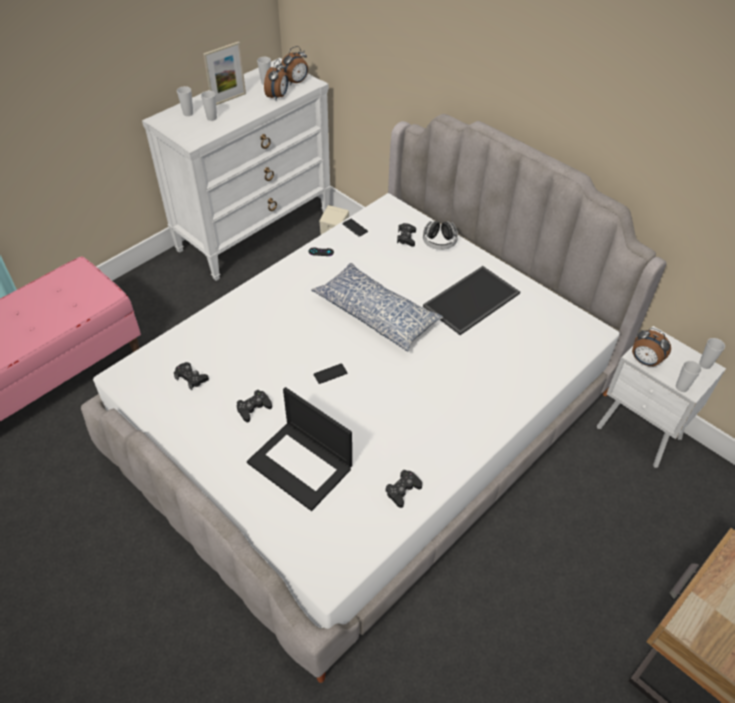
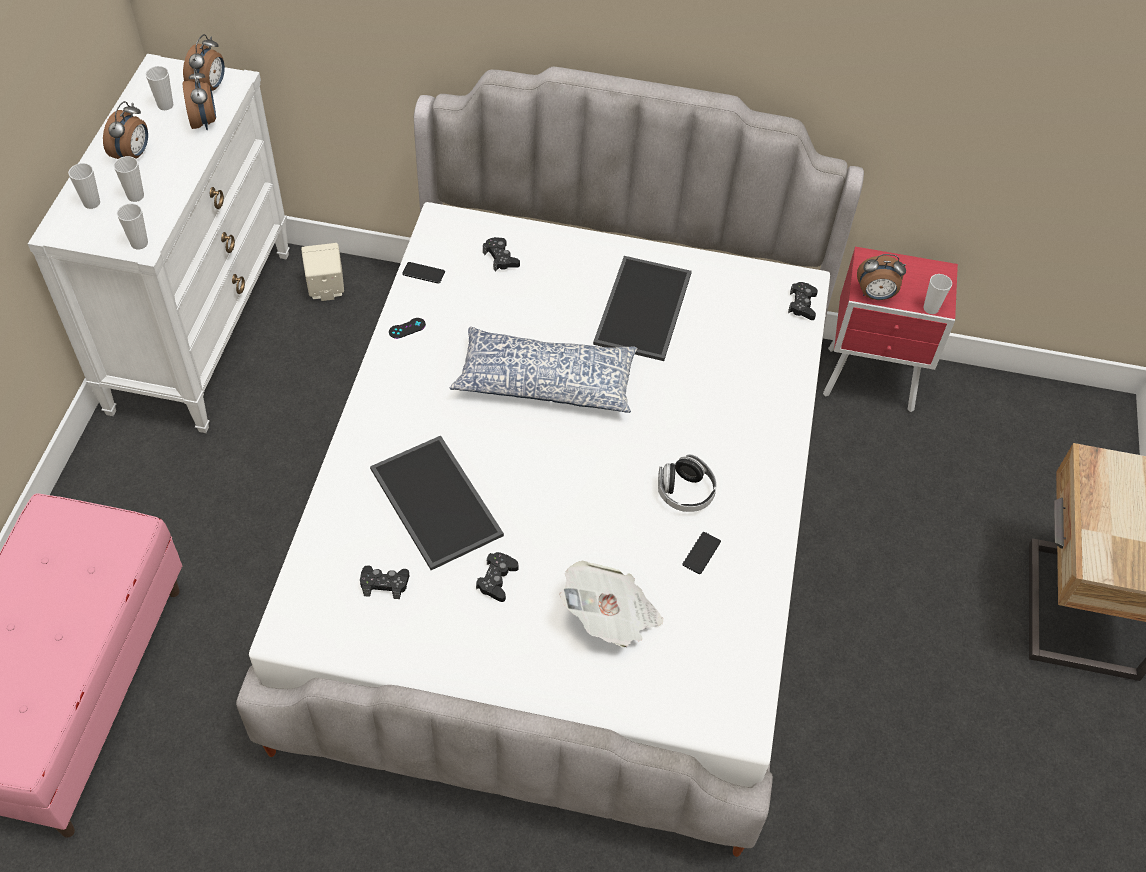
camera: 35 degrees left, 5 degrees up
picture frame [203,41,246,105] -> alarm clock [103,101,148,159]
laptop [247,387,352,511] -> newspaper [559,561,663,647]
phone [314,363,347,384] -> phone moved to [682,532,721,574]
black game controller [385,470,422,508] -> black game controller moved to [788,282,818,320]
headphones [423,221,458,250] -> headphones moved to [658,454,717,512]
white nightstand [597,326,726,468] -> red nightstand [823,247,958,412]
cup [699,338,725,369] -> cup moved to [117,204,148,249]
none -> tray [370,436,504,570]

